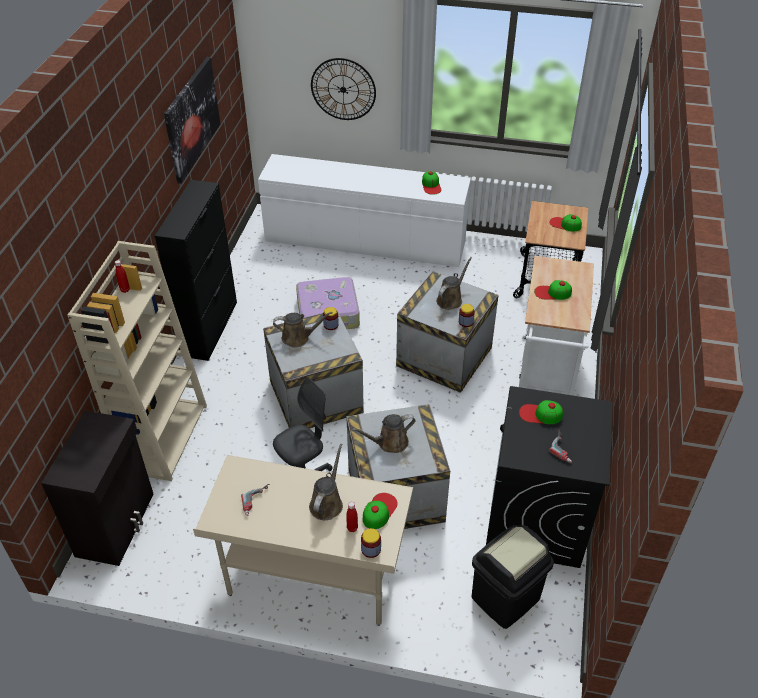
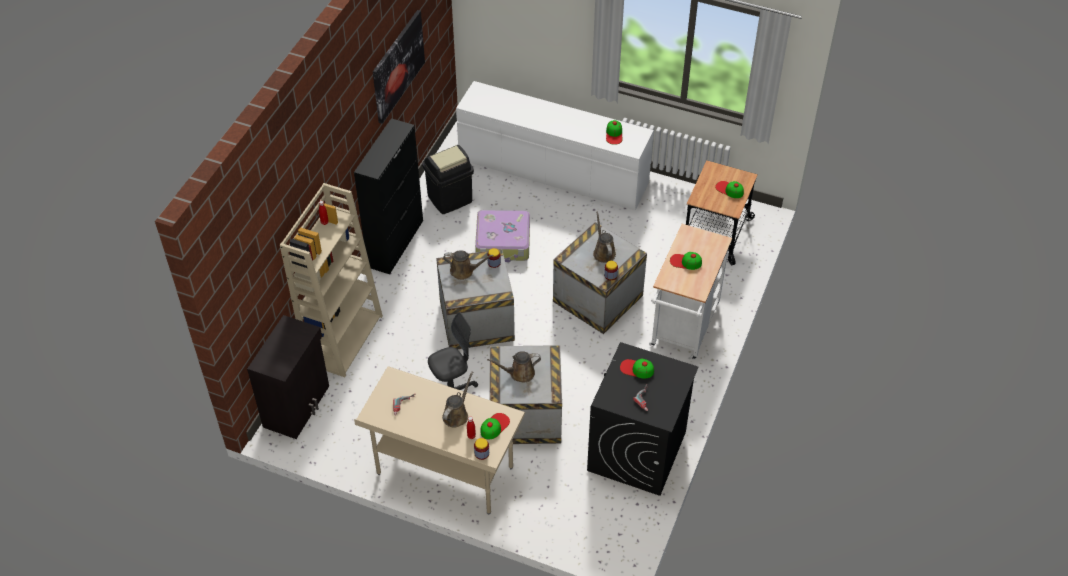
camera: 10 degrees right, 5 degrees up
wall clock [311,58,376,120] -> none
brown watering can [436,257,472,310] -> brown watering can turned 60 degrees counterclockwise [593,211,616,263]
black trash can [472,525,554,629] -> black trash can moved to [422,145,474,214]

